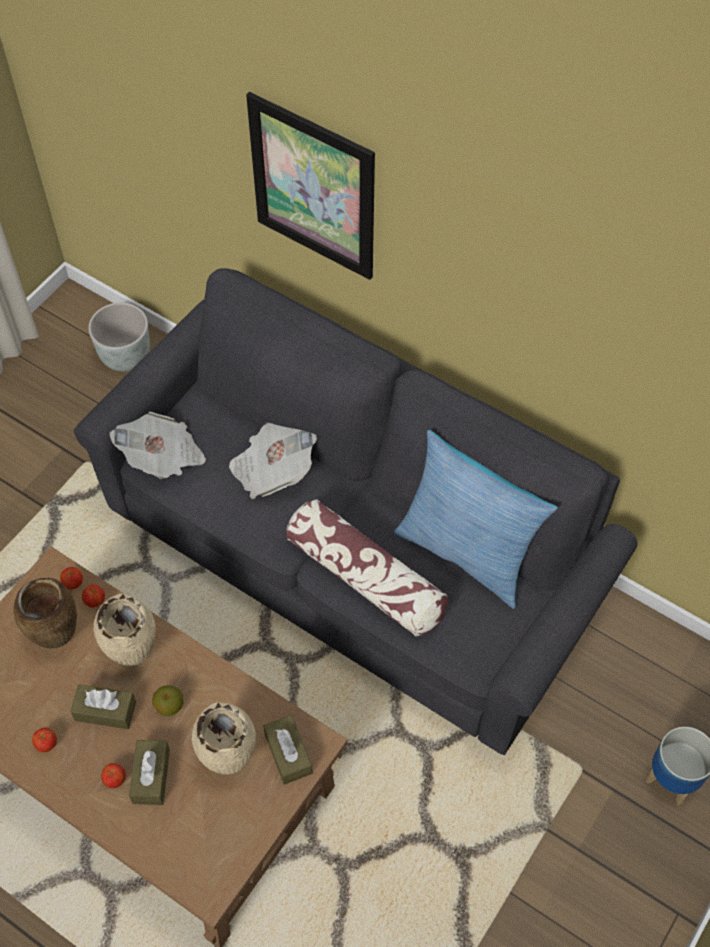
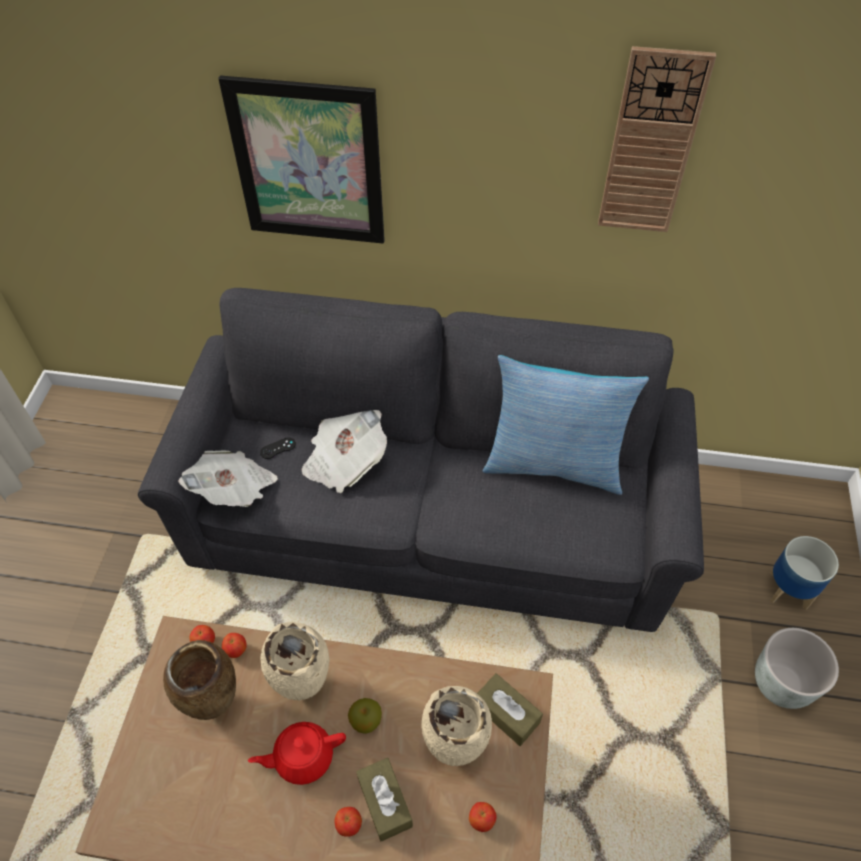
camera: 25 degrees left, 5 degrees down
apple [32,728,57,752] -> apple moved to [469,802,496,832]
brown tissue box [70,684,136,729] -> red teapot [248,722,346,785]
grey planter [88,302,150,371] -> grey planter moved to [755,628,839,709]
pillow [286,500,448,637] -> none
none -> black game controller [260,437,296,459]
none -> wall clock [598,46,716,232]

